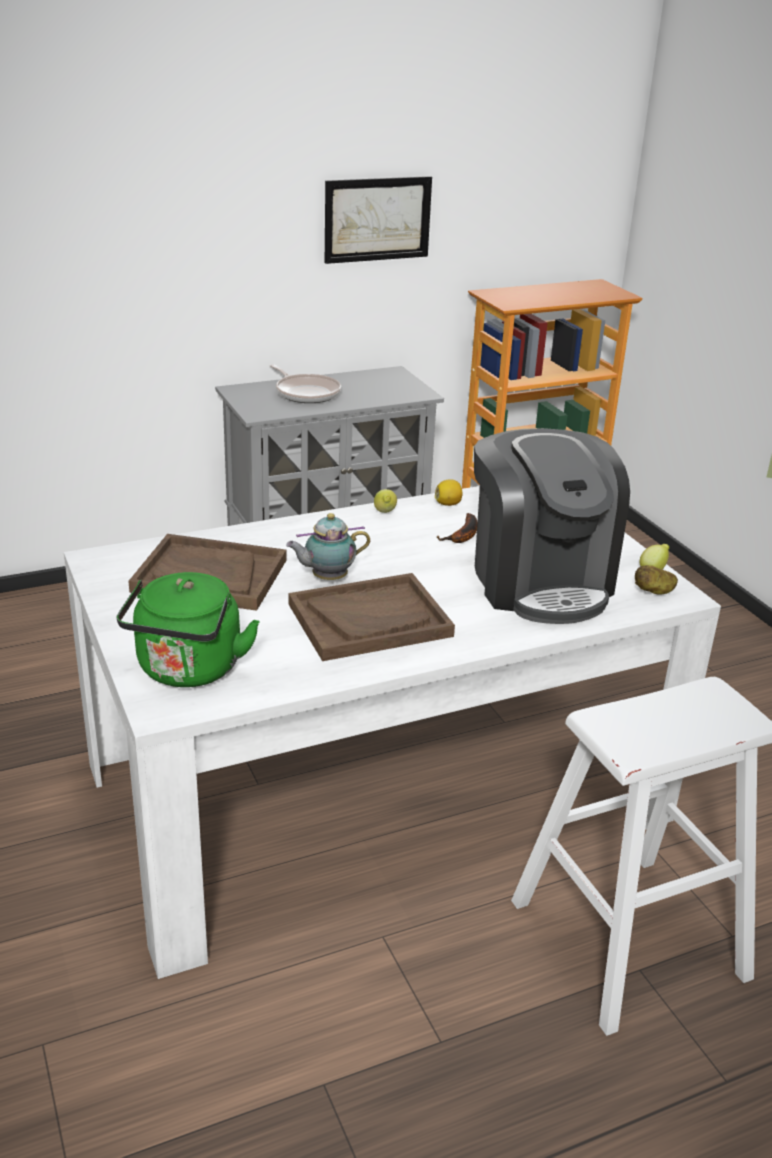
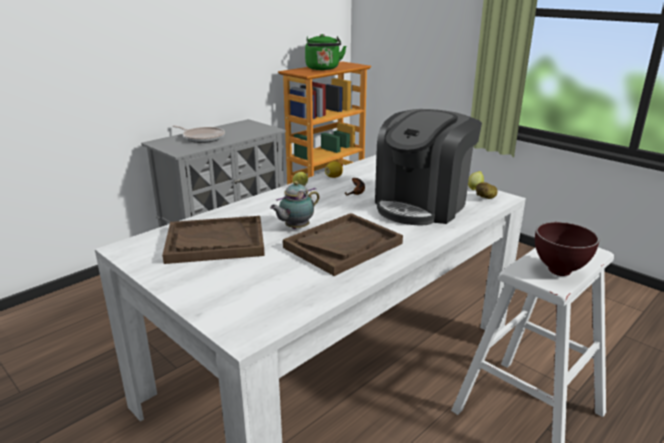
camera: 20 degrees left, 5 degrees down
green kettle [117,572,260,687] -> green kettle moved to [305,34,346,70]
picture [325,176,432,264] -> none
coffee machine [474,428,630,624] -> coffee machine turned 75 degrees clockwise [375,109,482,226]
none -> brown bowl [535,222,599,276]

